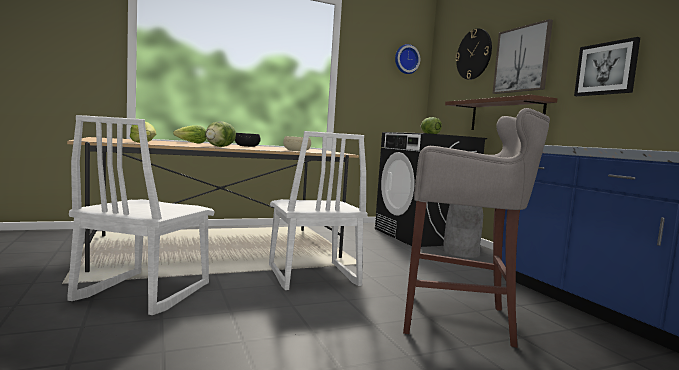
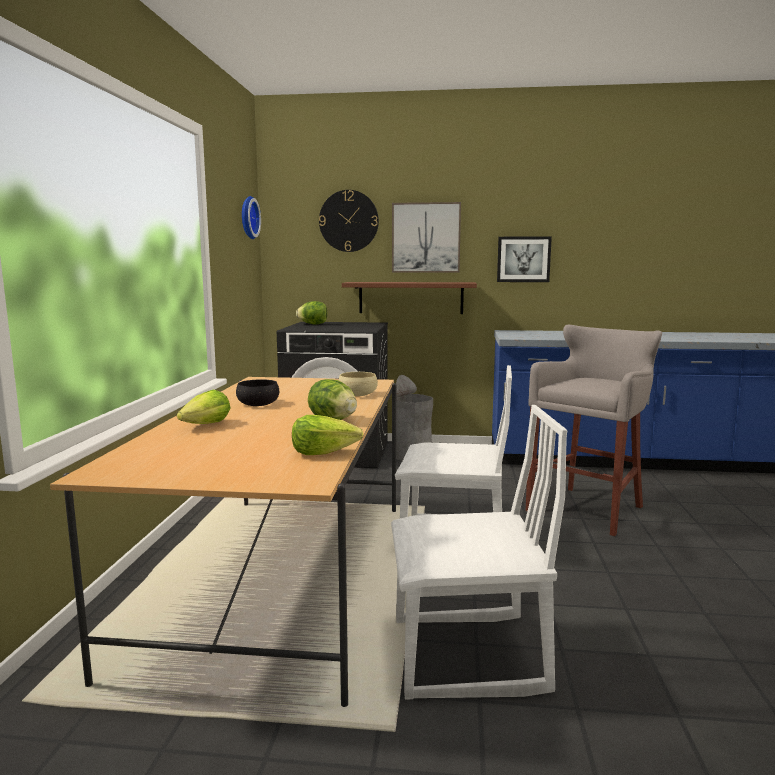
camera: 60 degrees left, 5 degrees up
white chair [67,115,214,315] -> white chair turned 45 degrees counterclockwise [391,405,568,700]

